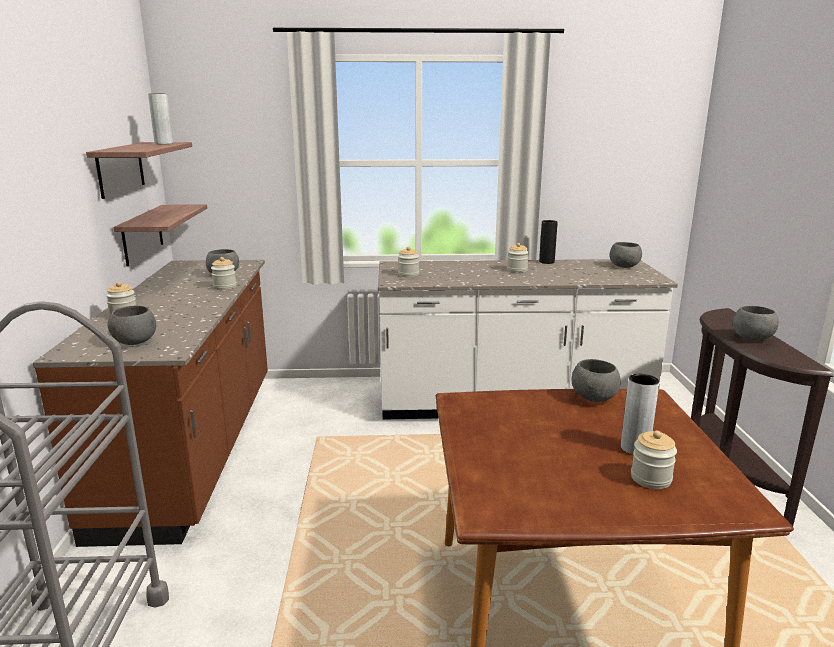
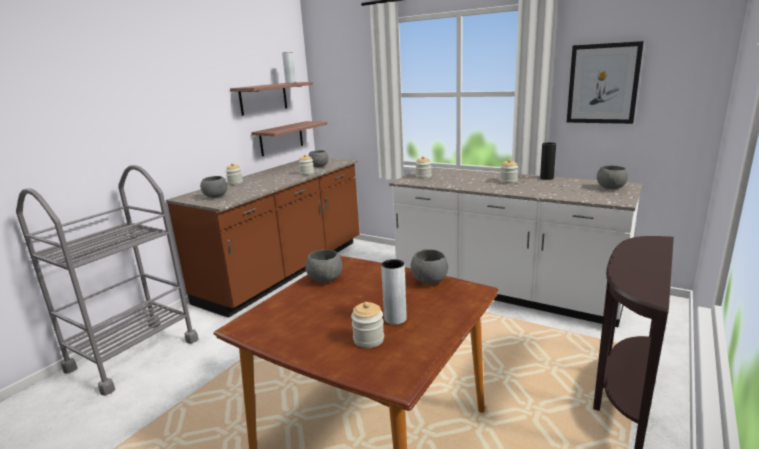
camera: 35 degrees right, 0 degrees up
grey bowl [732,306,779,340] -> grey bowl moved to [305,250,342,283]
none -> picture [567,41,644,124]

